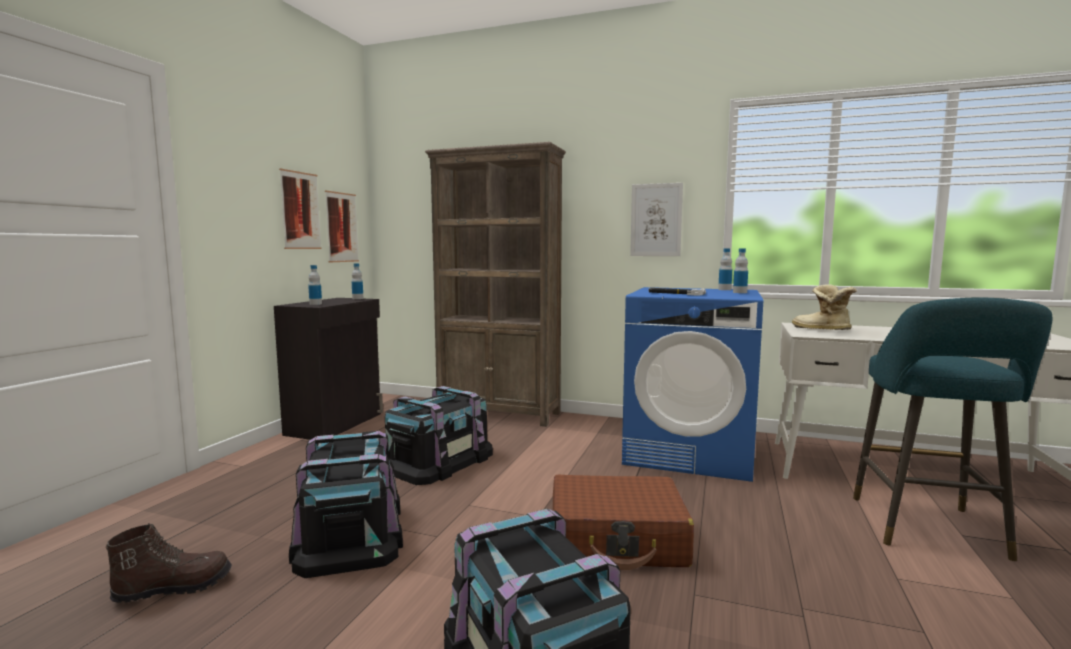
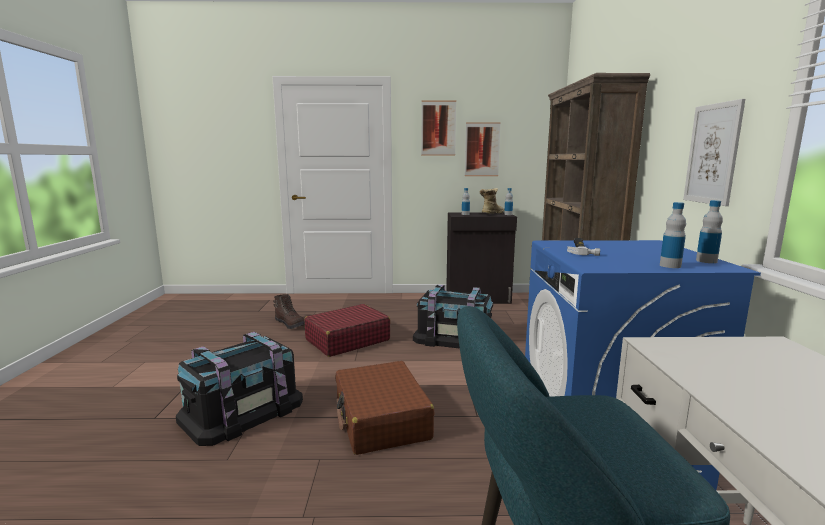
camera: 70 degrees right, 5 degrees up
black storage box [289,431,403,578] -> red suitcase [305,304,391,357]
picture [325,191,359,262] -> picture moved to [421,101,456,155]
boot [792,284,857,330] -> boot moved to [480,188,504,213]

